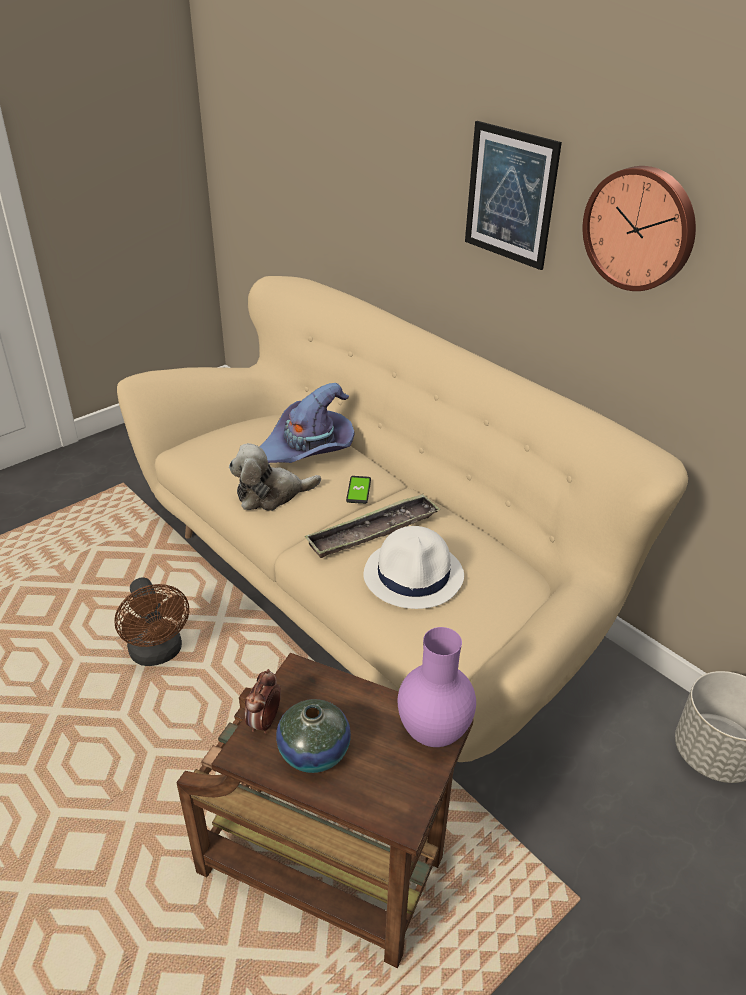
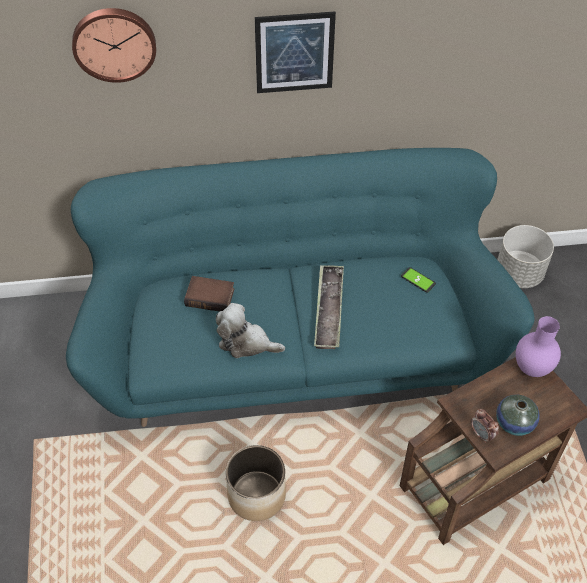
camera: 55 degrees left, 15 degrees up
brown fan [114,578,189,666] -> planter [226,445,286,521]
beige sofa [117,276,688,772] -> turquoise sofa [66,148,535,427]
plush toy [229,443,321,511] -> plush toy turned 90 degrees clockwise [216,303,285,358]
purple hat [259,383,355,463] -> book [184,276,234,312]
phone [346,476,371,504] -> phone moved to [401,267,436,293]
white hat [363,526,464,609] -> none
wall clock [583,166,696,291] -> wall clock moved to [72,8,156,83]

